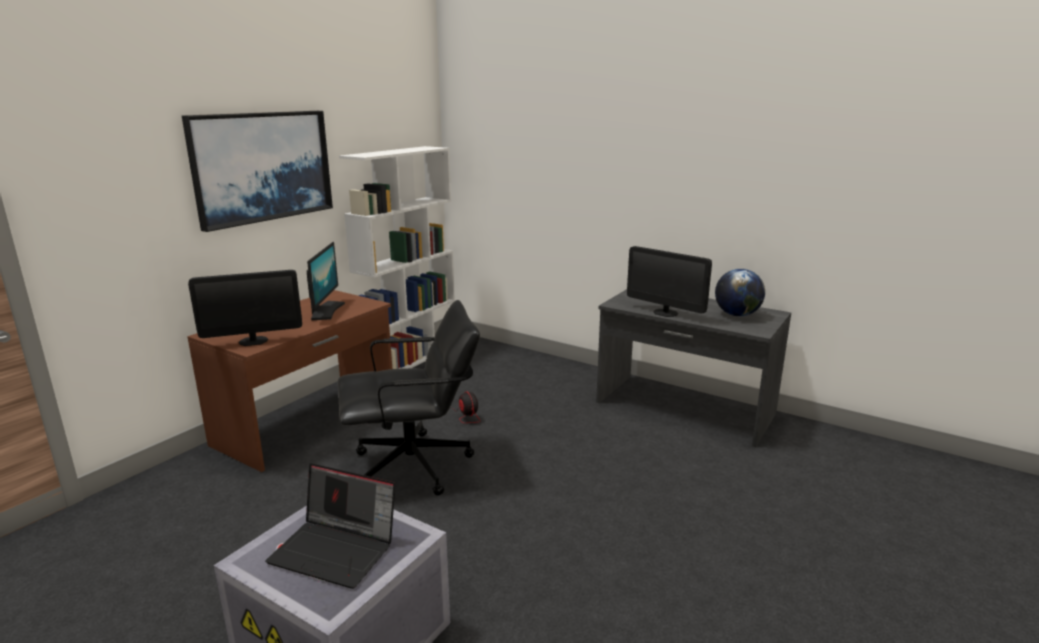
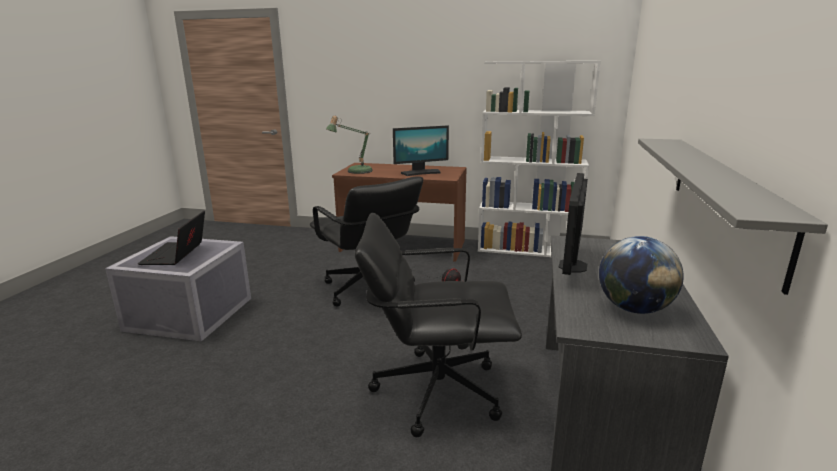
camera: 70 degrees right, 0 degrees up
picture [182,111,333,232] -> none
monitor [188,270,302,346] -> table lamp [326,115,373,174]
none -> black office chair [355,213,522,437]
none -> grey shelf [638,139,828,295]

